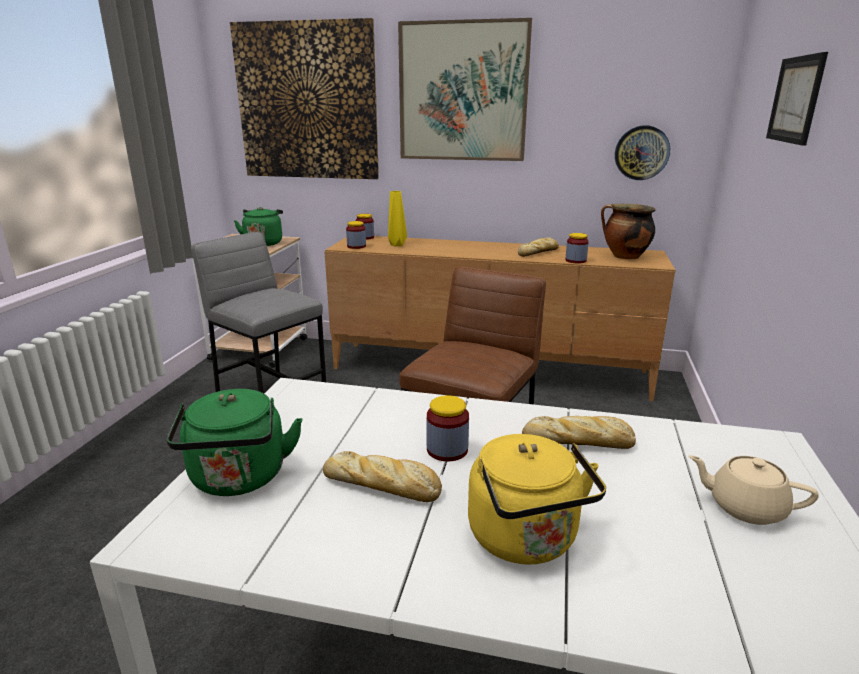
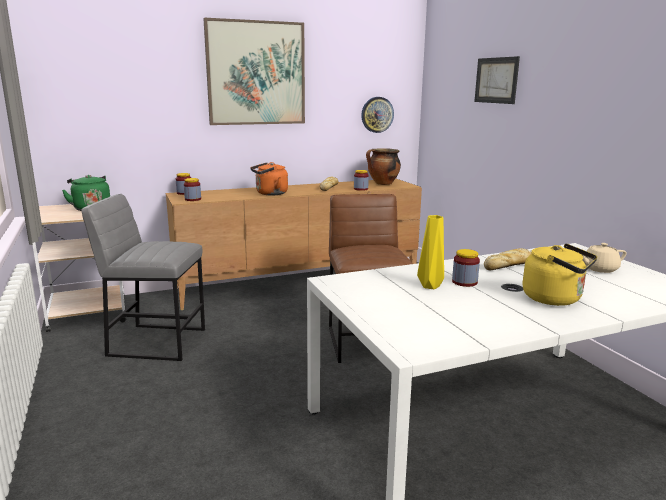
camera: 35 degrees left, 5 degrees down
green kettle [167,389,303,496] -> none
picture [230,18,379,179] -> none
bread [323,451,442,502] -> none
yellow vase [388,191,407,246] -> yellow vase moved to [417,215,444,289]
none -> orange kettle [250,162,288,195]

